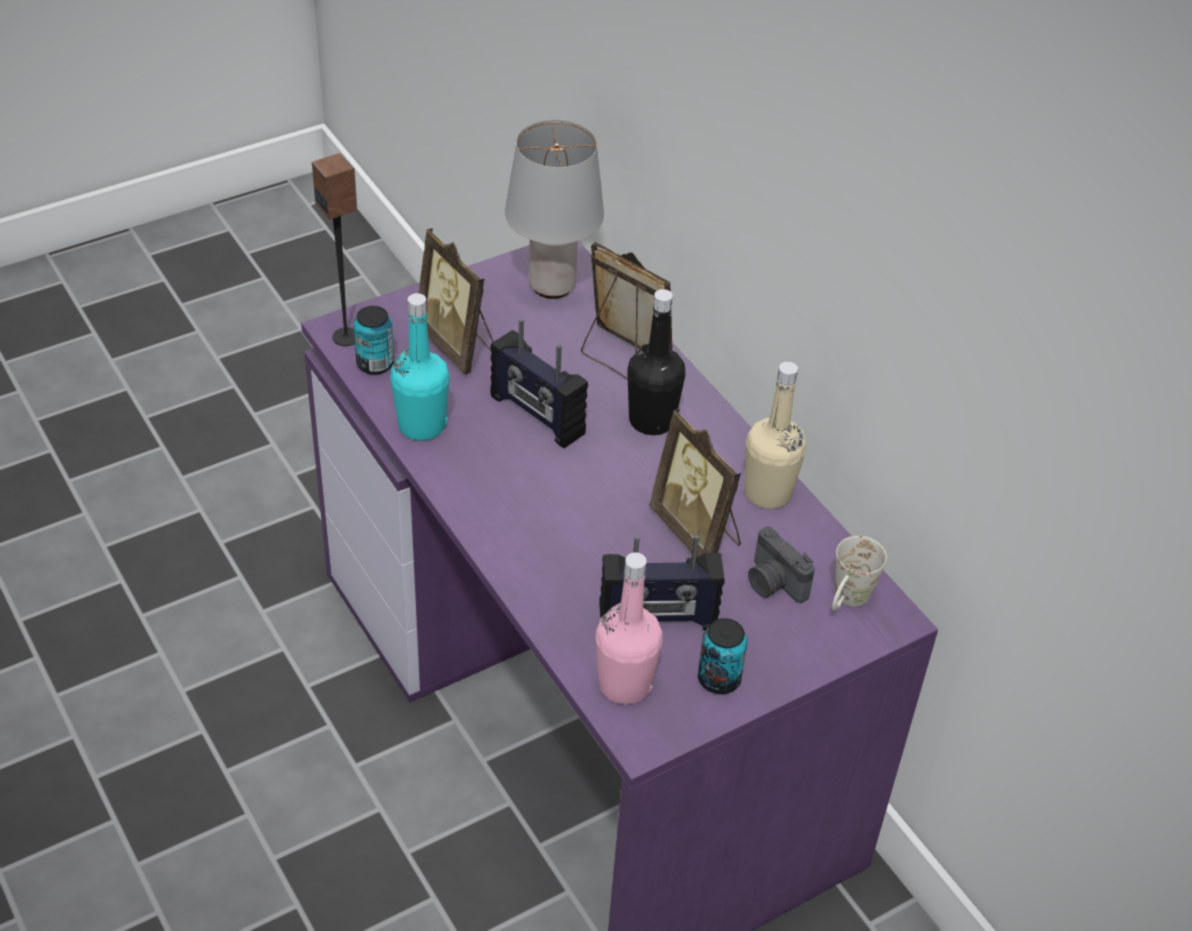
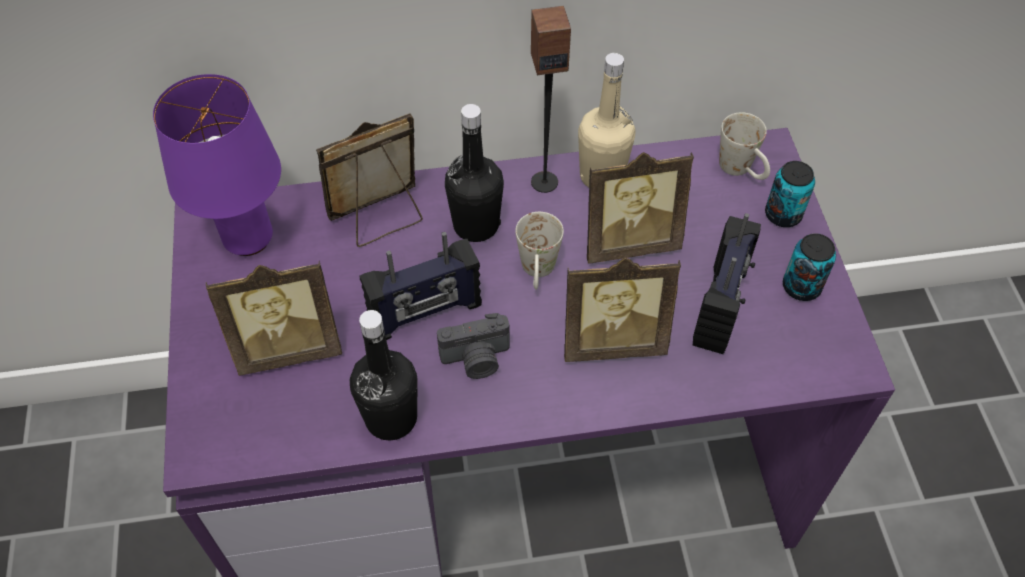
camera: 65 degrees left, 10 degrees up
speaker [312,153,357,346] -> speaker moved to [531,5,571,193]
can [354,306,394,375] -> can moved to [765,161,815,227]
turquoise bottle [390,293,450,441] -> black bottle [350,310,418,440]
grey table lamp [505,120,604,299] -> purple table lamp [153,74,281,256]
pink bottle [595,552,663,705] -> none
camera [748,526,815,603] -> camera moved to [437,313,510,379]
none -> white mug [515,212,564,290]
none -> picture frame [564,258,681,362]

